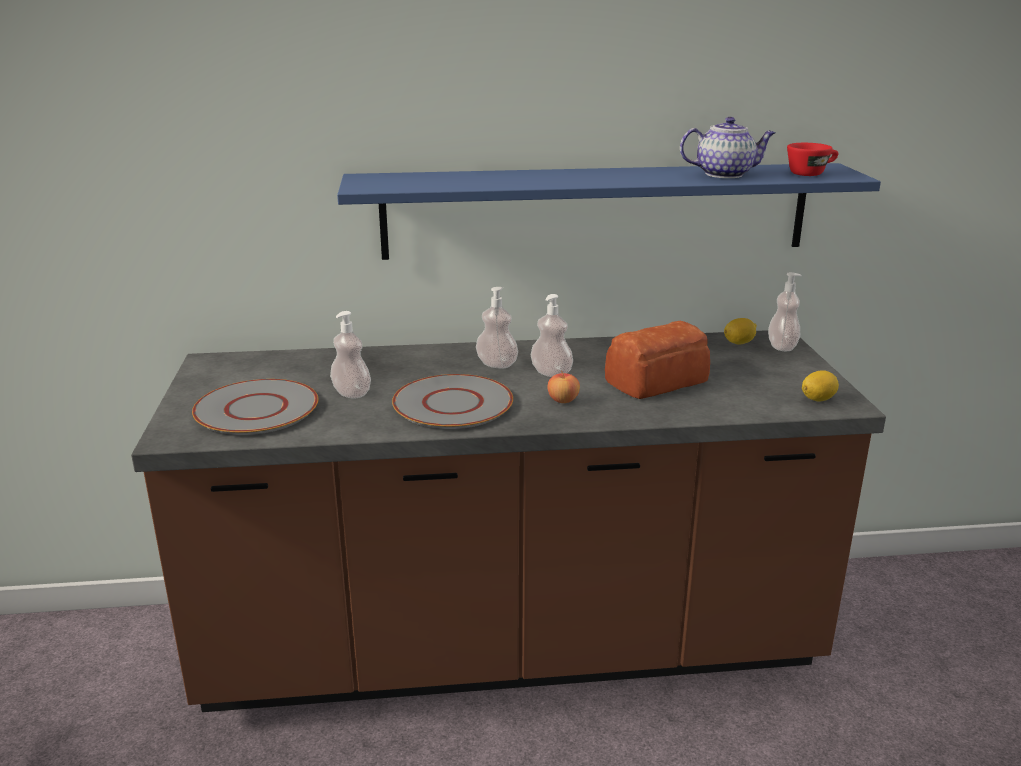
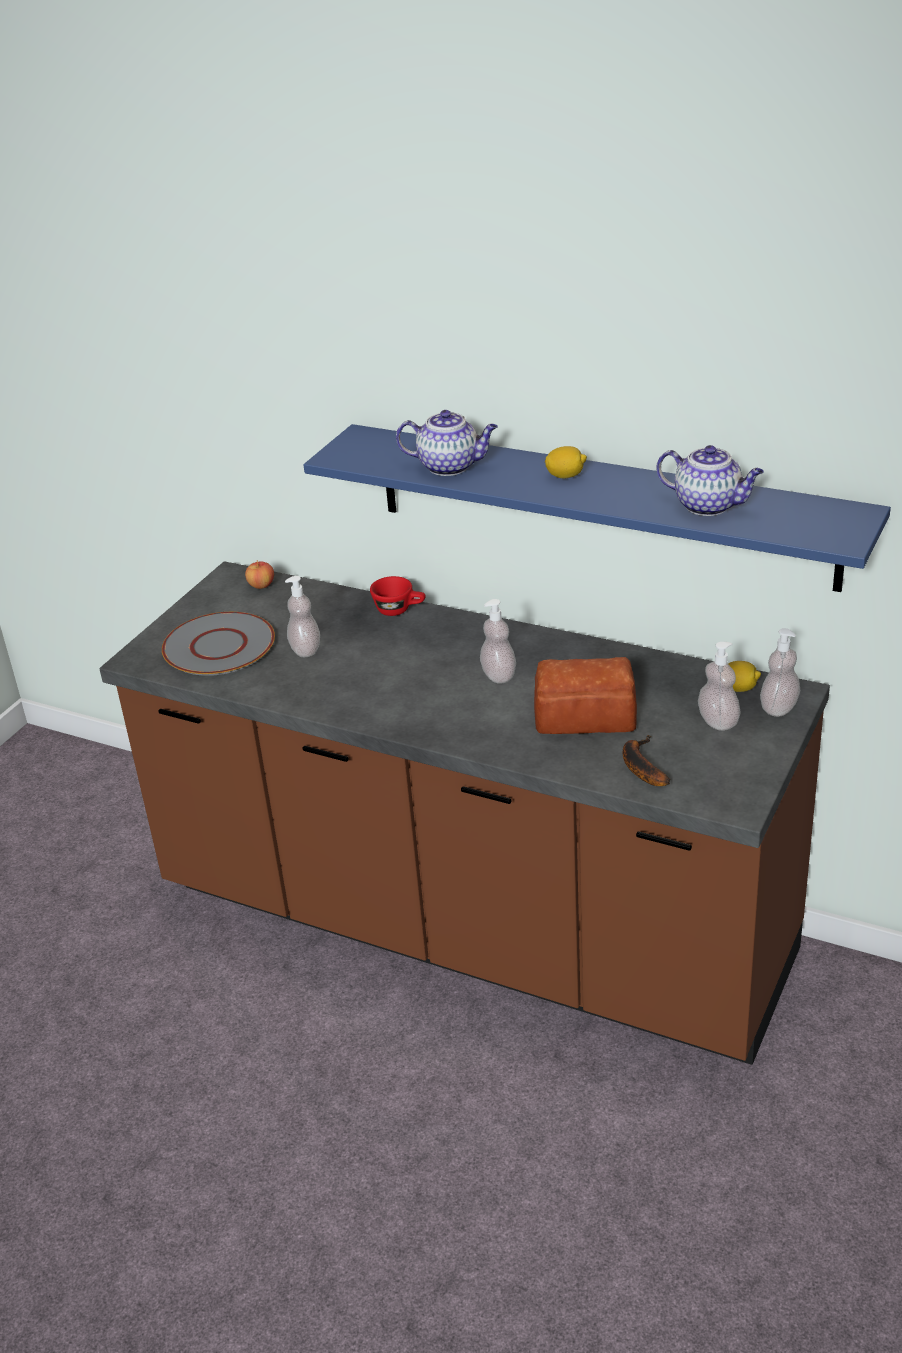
camera: 35 degrees right, 10 degrees up
grey plate [392,374,513,429] -> none
soap dispenser [476,287,518,369] -> soap dispenser moved to [698,642,741,731]
apple [547,371,580,403] -> apple moved to [245,561,274,589]
red cup [787,143,839,176] -> red cup moved to [370,576,426,616]
lemon [802,370,839,402] -> lemon moved to [545,446,587,479]
none -> teapot [396,410,498,476]
none -> banana [623,735,670,786]

